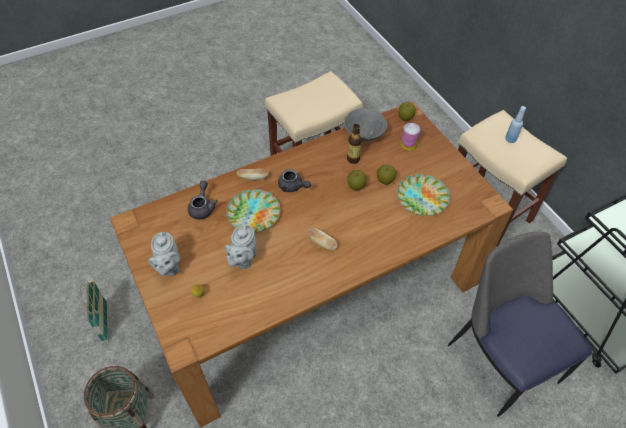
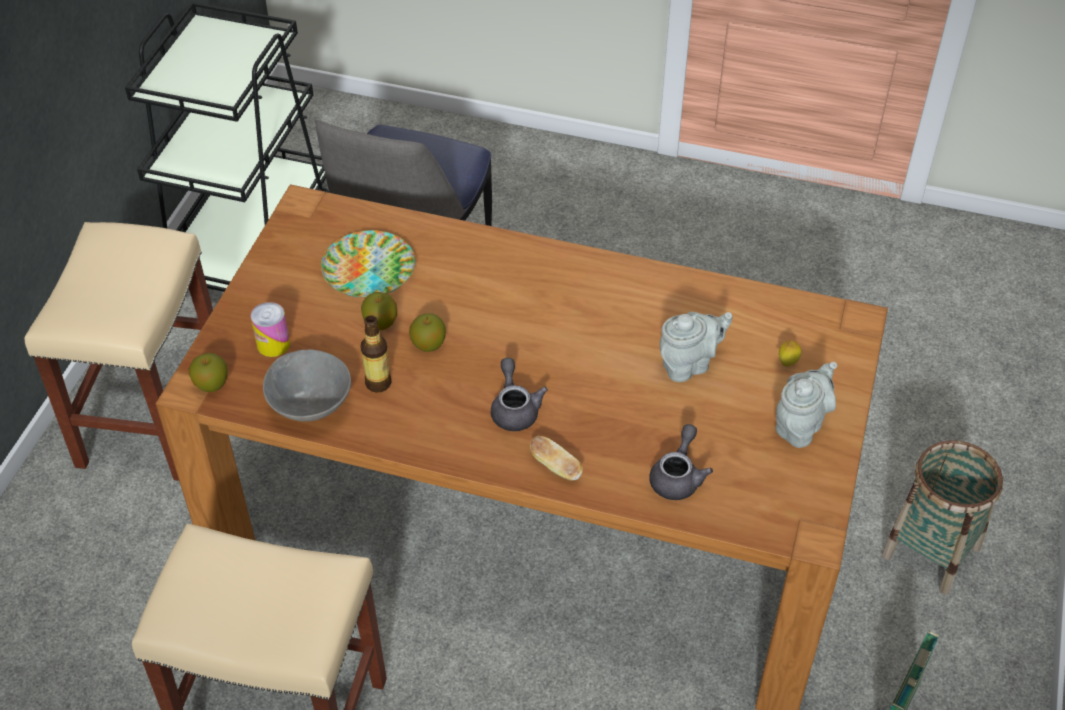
camera: 135 degrees left, 5 degrees down
grey teapot [188,180,218,219] -> grey teapot turned 150 degrees clockwise [649,424,713,500]
plate [226,189,280,232] -> none
bread [308,228,337,250] -> none
blue bottle [505,106,526,143] -> none

